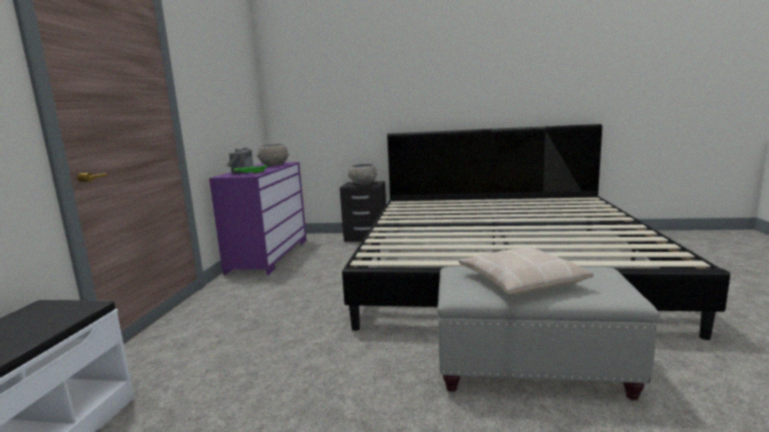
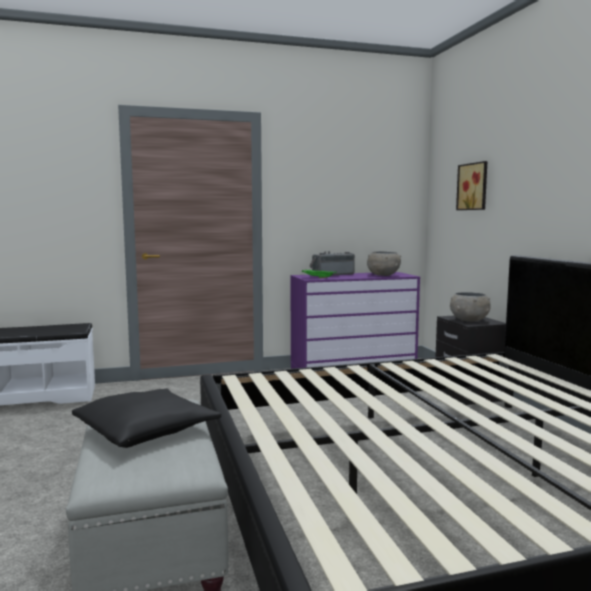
camera: 65 degrees right, 5 degrees down
beige pillow [458,247,594,295] -> black pillow [72,389,221,448]
none -> picture [456,161,487,210]

